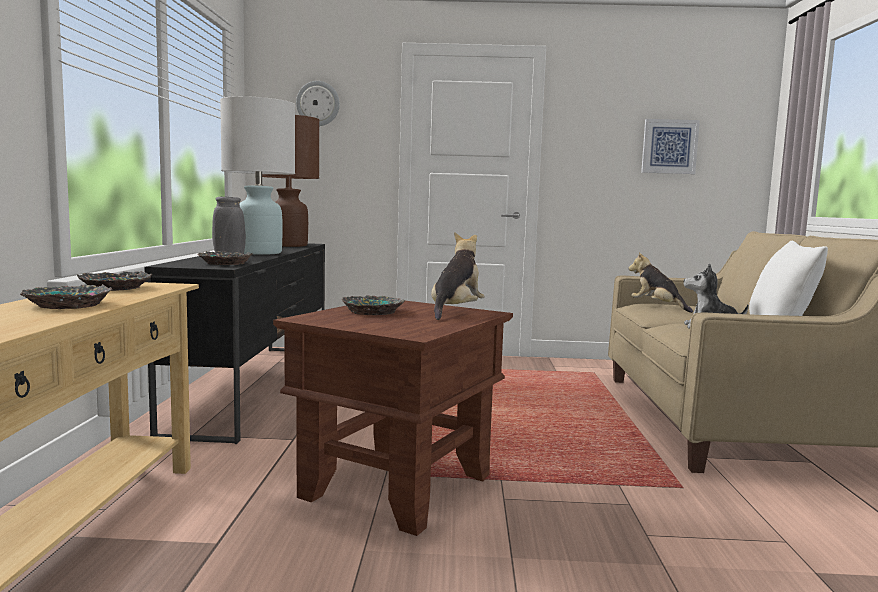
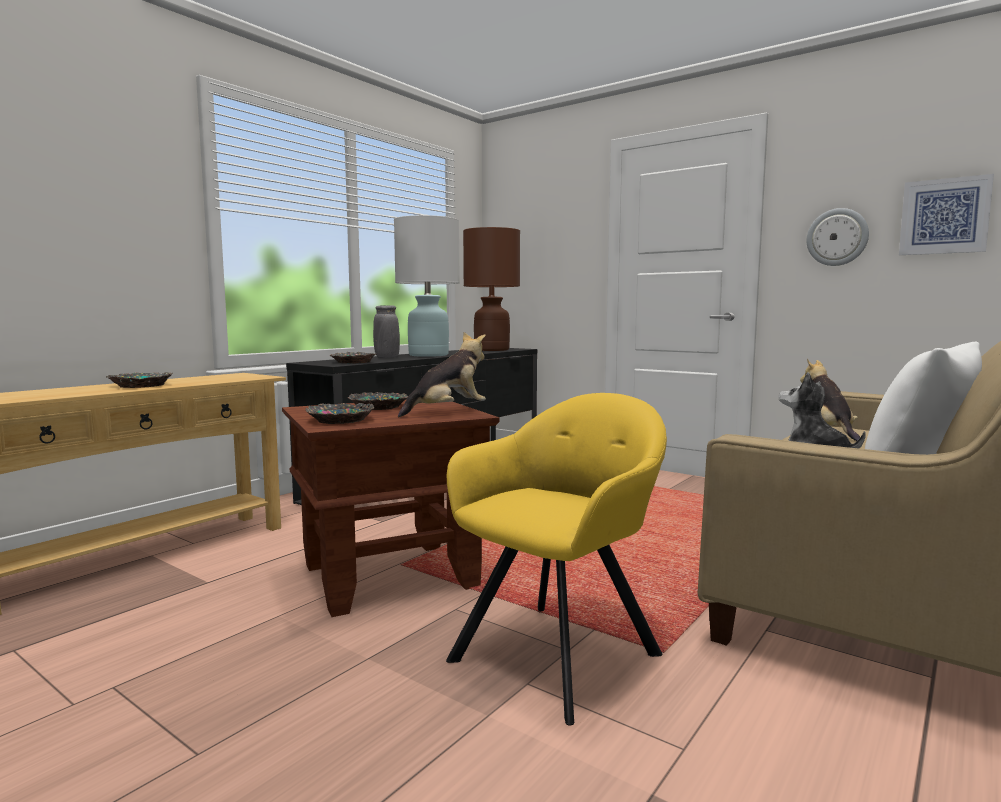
camera: 35 degrees right, 0 degrees up
bowl [77,271,152,291] -> bowl moved to [305,403,374,424]
wall clock [296,81,340,126] -> wall clock moved to [807,208,869,266]
none -> yellow armchair [446,393,667,726]

